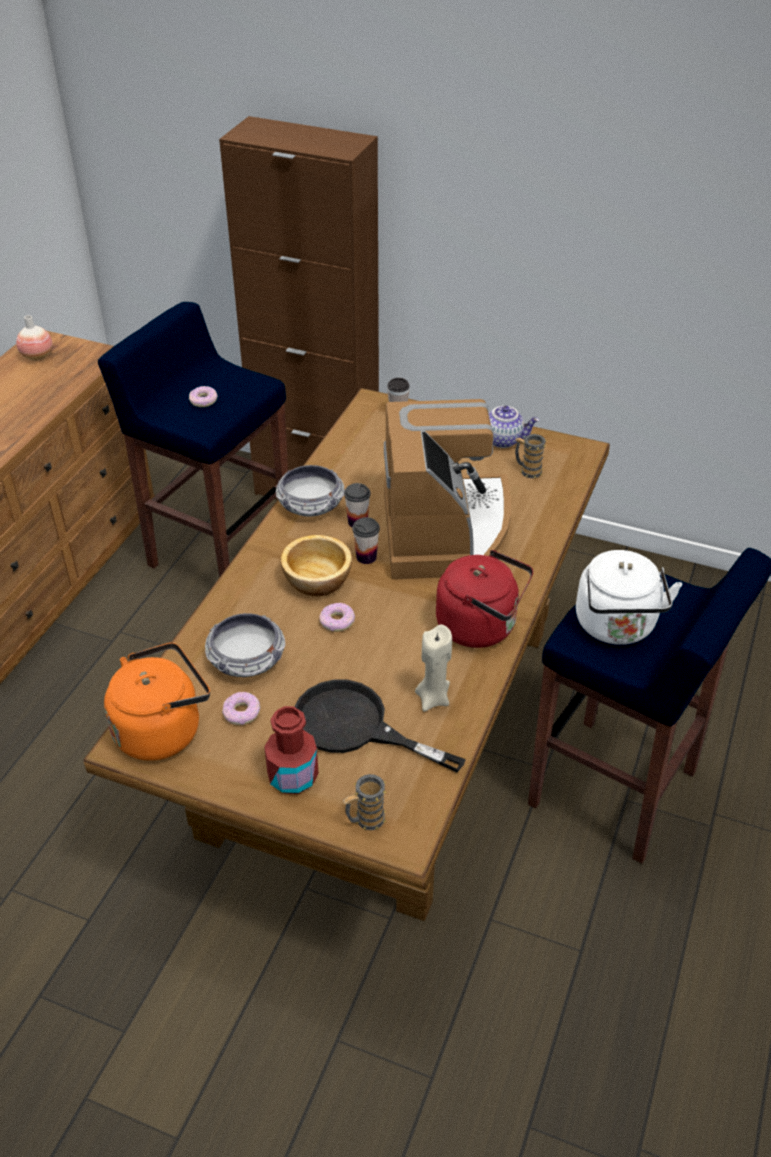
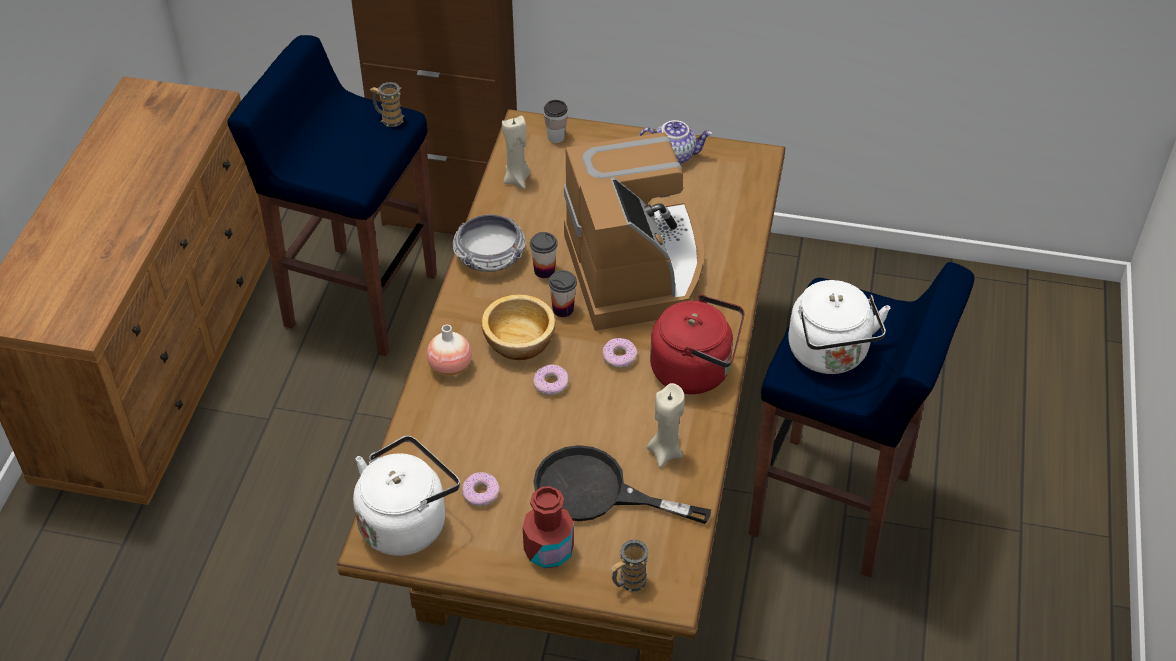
camera: 10 degrees left, 5 degrees up
vase [16,315,53,361] -> vase moved to [427,325,472,376]
orange kettle [104,642,210,761] -> white kettle [353,436,460,556]
donut [189,386,218,407] -> donut moved to [603,338,638,368]
bowl [205,613,285,677] -> none
mug [515,434,546,478] -> mug moved to [370,82,404,127]
none -> beige candle [502,115,531,189]

